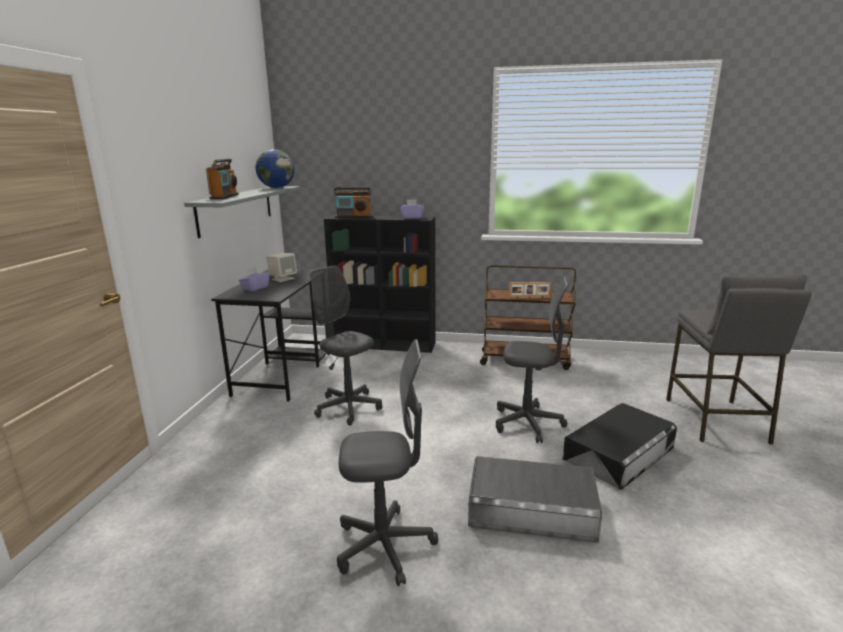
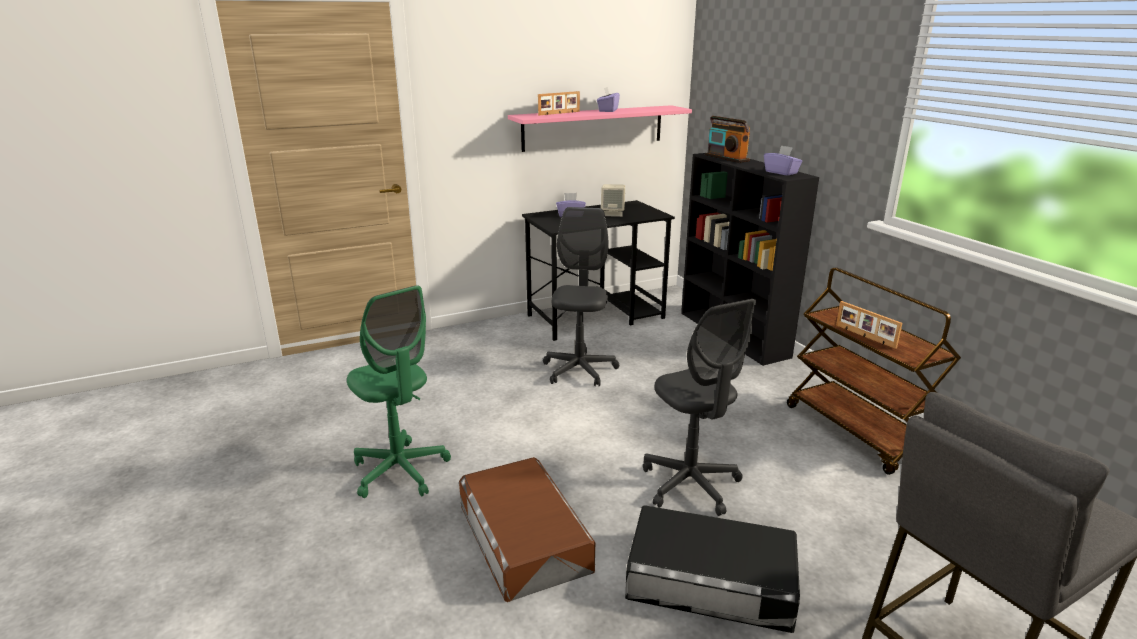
camera: 55 degrees right, 5 degrees up
grey shelf [184,186,300,238] -> pink shelf [508,105,692,152]
radio [206,158,239,200] -> picture frame [538,91,580,115]
globe [256,149,294,188] -> none
grey office chair [337,339,439,586] -> green office chair [347,285,451,498]
grey storage box [468,456,602,543] -> brown storage box [459,457,595,602]
none -> purple tissue box [597,87,620,112]

